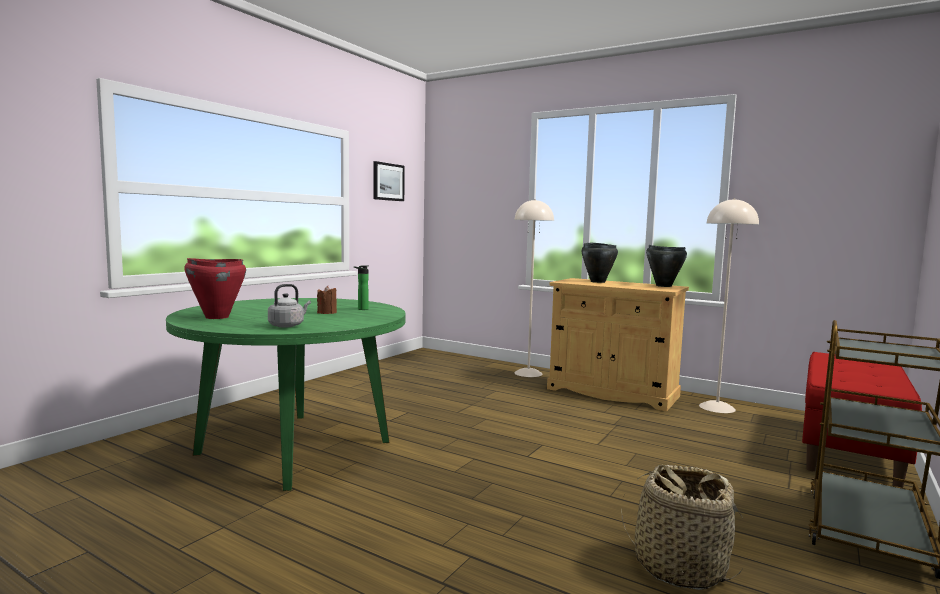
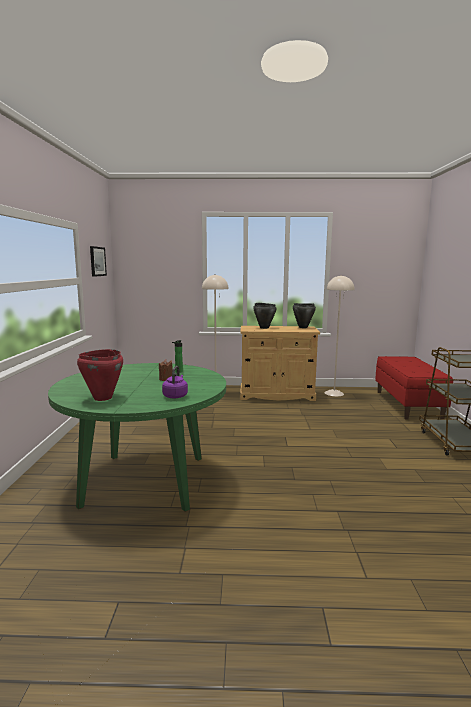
camera: 30 degrees left, 5 degrees up
grey kettle [268,284,311,328] -> purple kettle [162,366,188,398]
basket [621,465,743,590] -> none

